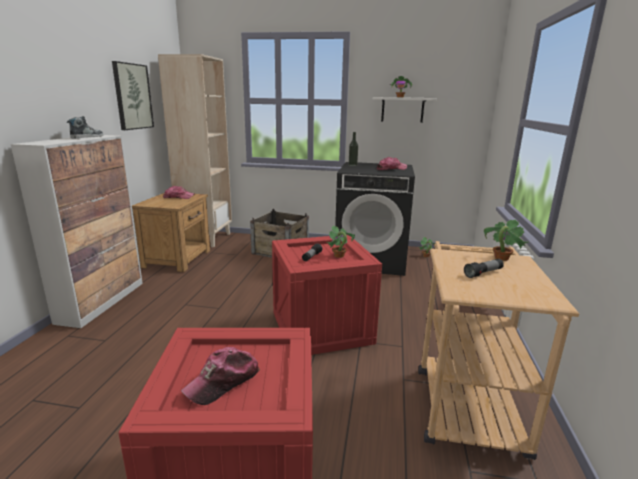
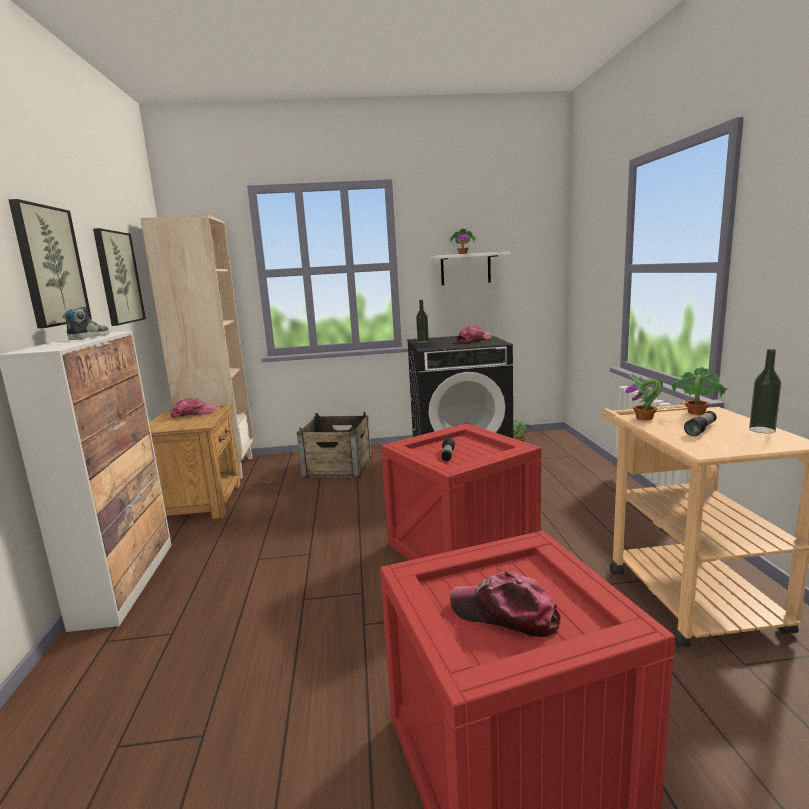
camera: 15 degrees left, 5 degrees down
cap [181,347,260,405] -> cap turned 90 degrees clockwise [450,571,561,637]
potted plant [327,225,355,258] -> potted plant moved to [625,374,663,420]
none -> picture [9,199,92,328]
none -> bottle [749,349,782,433]

